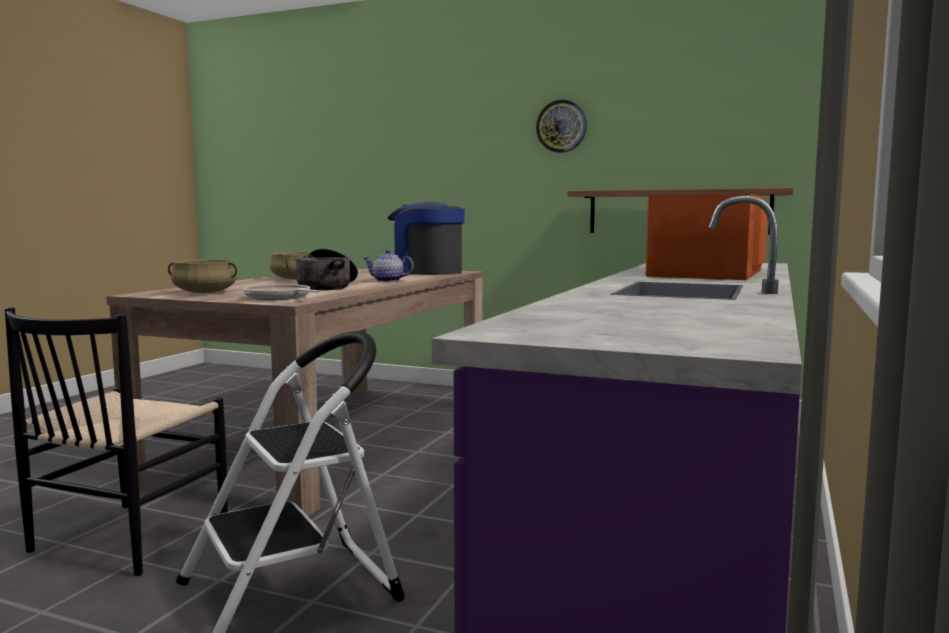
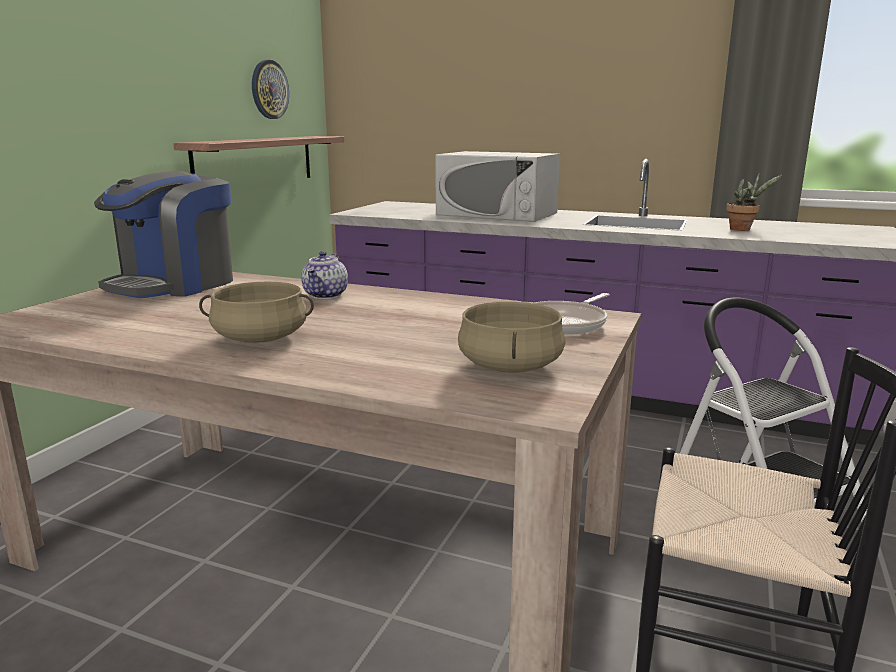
camera: 90 degrees left, 10 degrees up
cooking pot [295,248,358,290] -> none
wall clock [536,100,587,153] -> wall clock moved to [252,60,289,119]
orange microwave [646,194,767,280] -> white microwave [435,151,560,222]
none -> potted plant [726,173,782,231]

